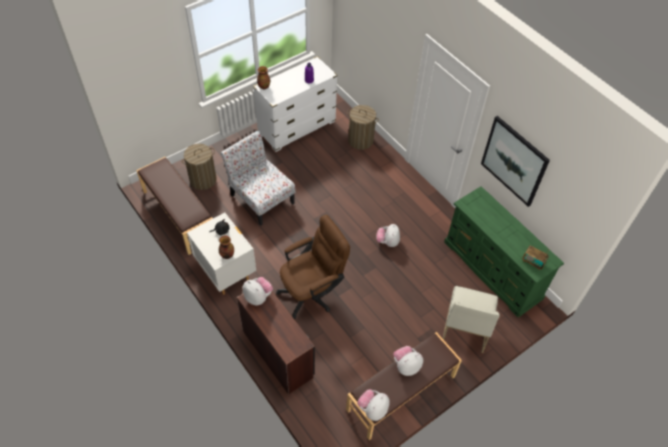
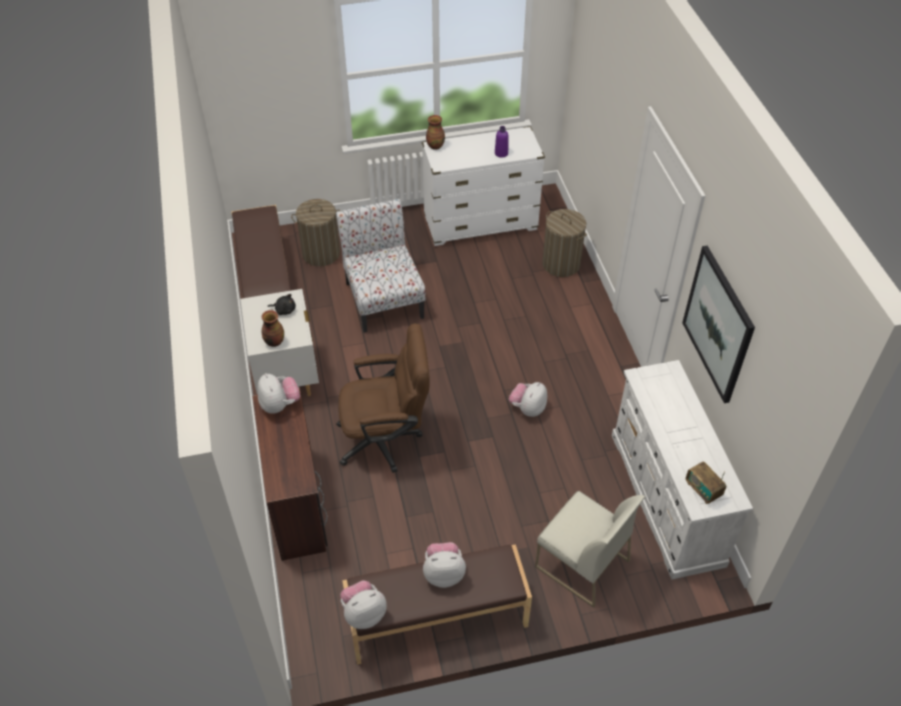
camera: 25 degrees right, 5 degrees down
white chair [443,286,500,353] -> white chair turned 90 degrees counterclockwise [535,491,645,608]
green dresser [444,186,564,318] -> white dresser [612,360,753,580]

